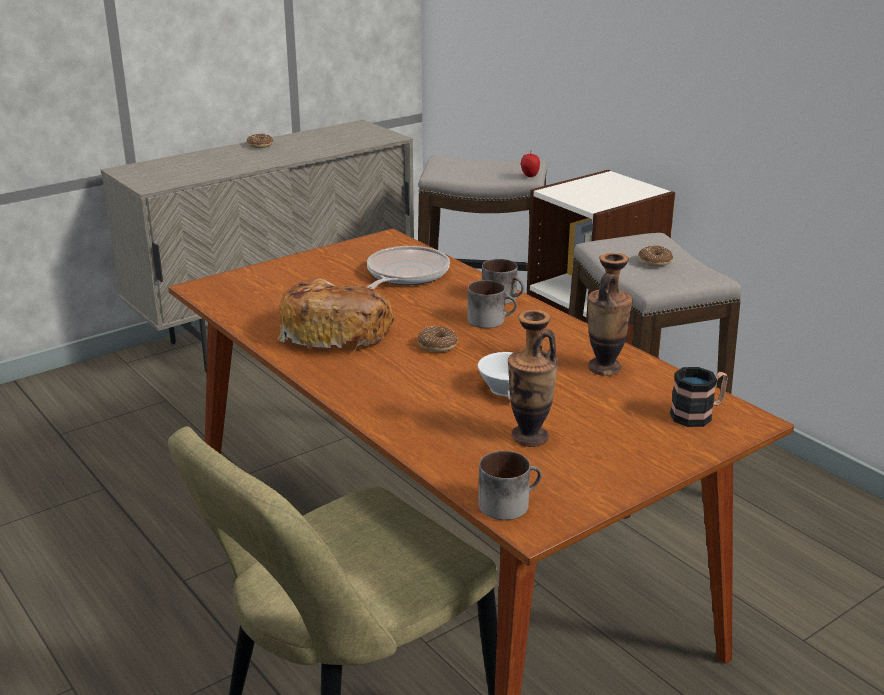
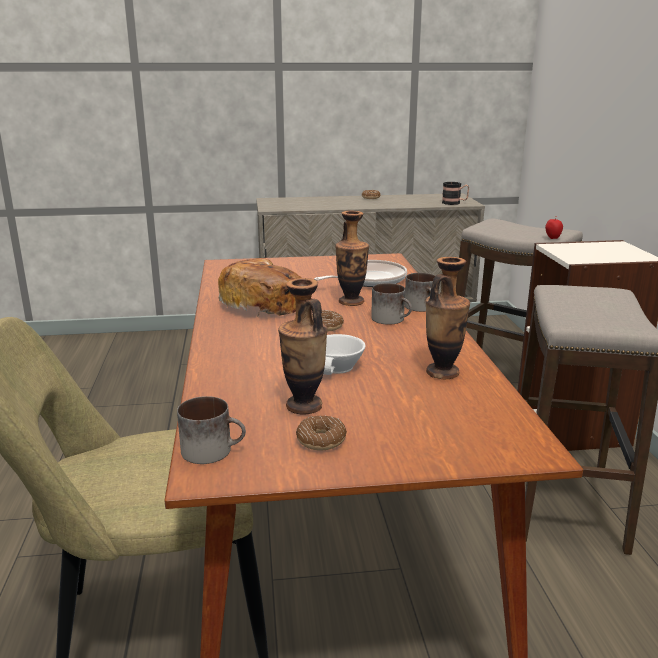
camera: 30 degrees right, 5 degrees down
donut [638,246,673,267] -> donut moved to [296,416,347,451]
mug [670,367,728,427] -> mug moved to [442,182,469,205]
none -> vase [335,211,369,306]

